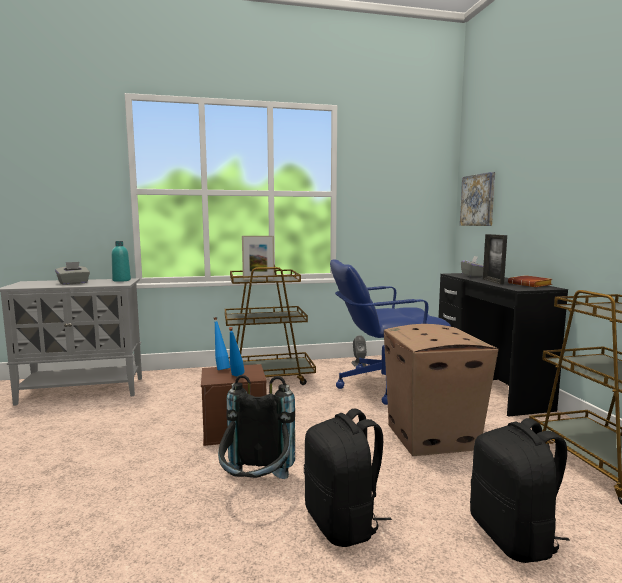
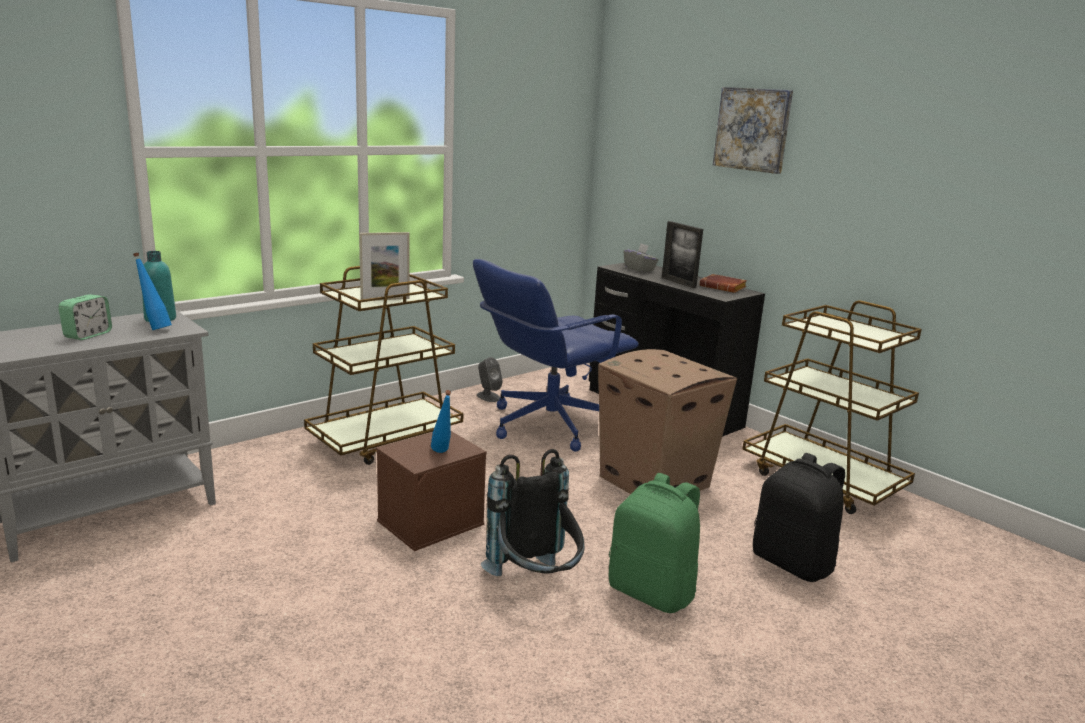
camera: 30 degrees left, 10 degrees up
grey tissue box [55,262,90,285] -> alarm clock [58,294,112,340]
blue bottle [214,317,230,370] -> blue bottle moved to [133,252,172,330]
black backpack [304,409,392,547] -> green backpack [609,473,700,613]
picture [460,172,495,226] -> picture moved to [713,87,793,174]

